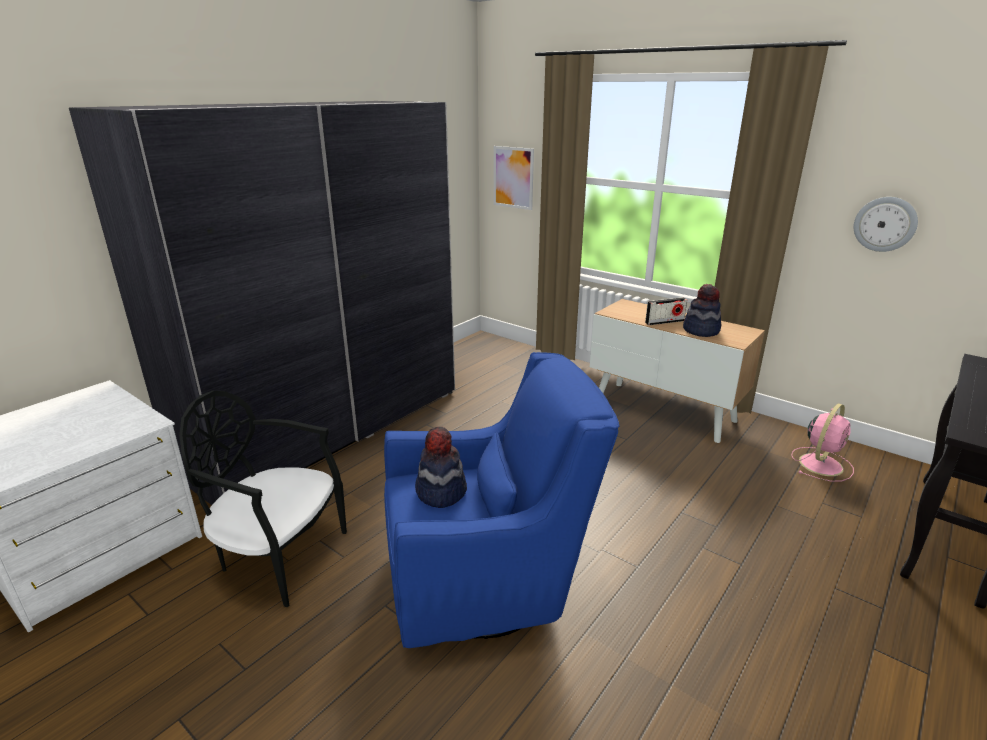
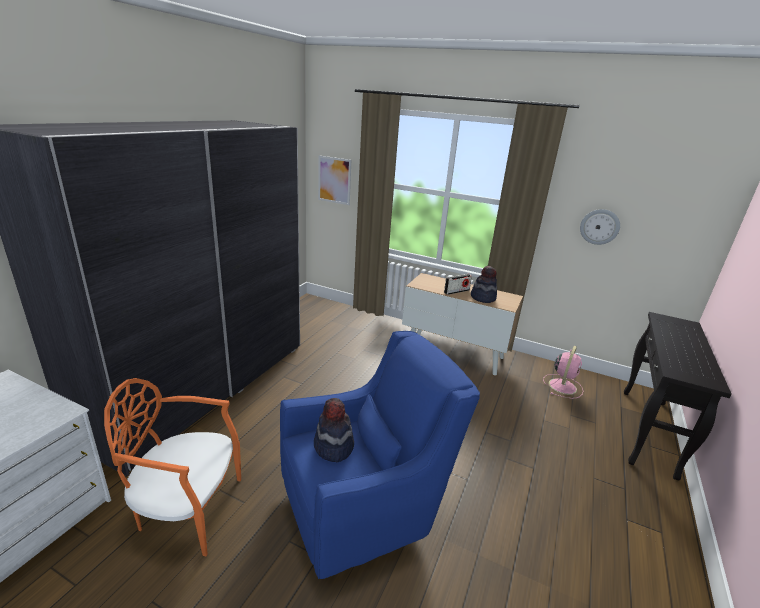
camera: 15 degrees left, 0 degrees up
black chair [179,391,347,607] -> orange chair [104,378,241,556]

